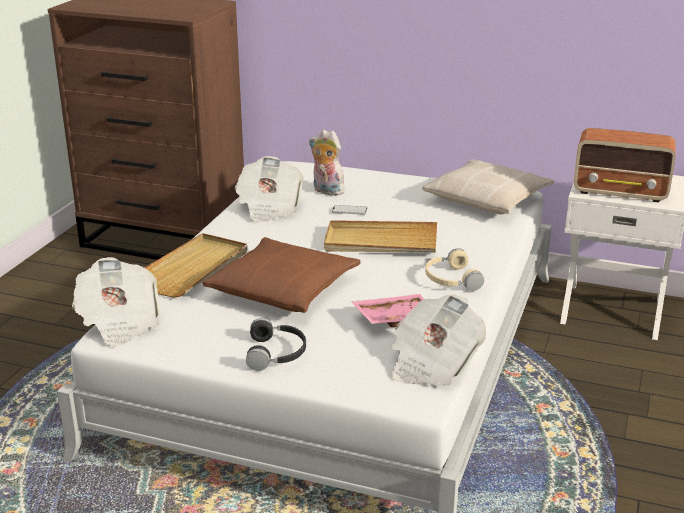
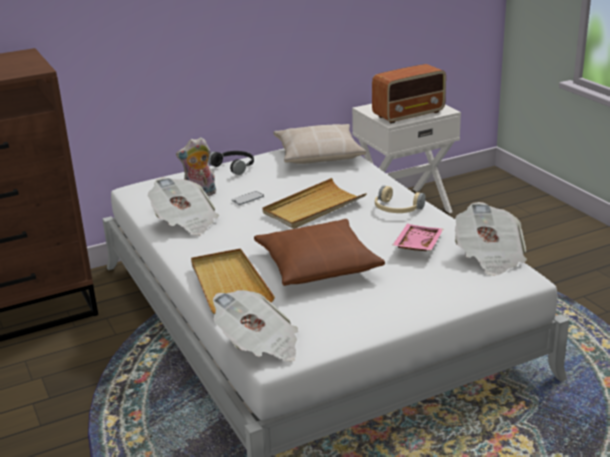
camera: 45 degrees left, 0 degrees up
black headphones [246,318,306,371] -> black headphones moved to [208,151,254,175]

